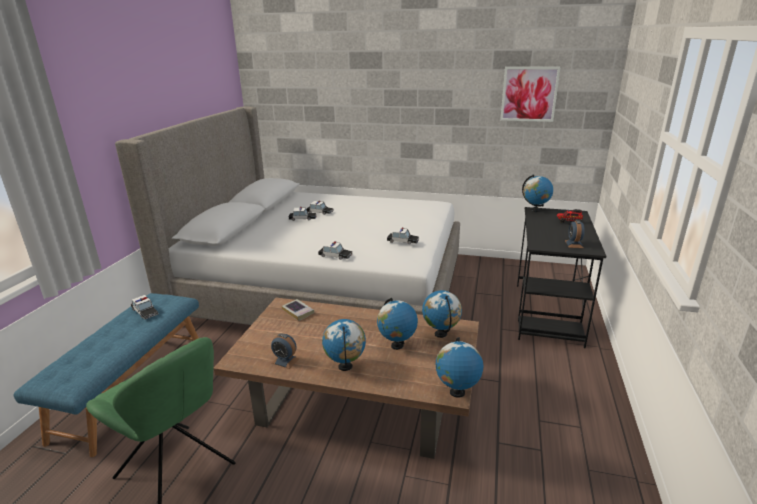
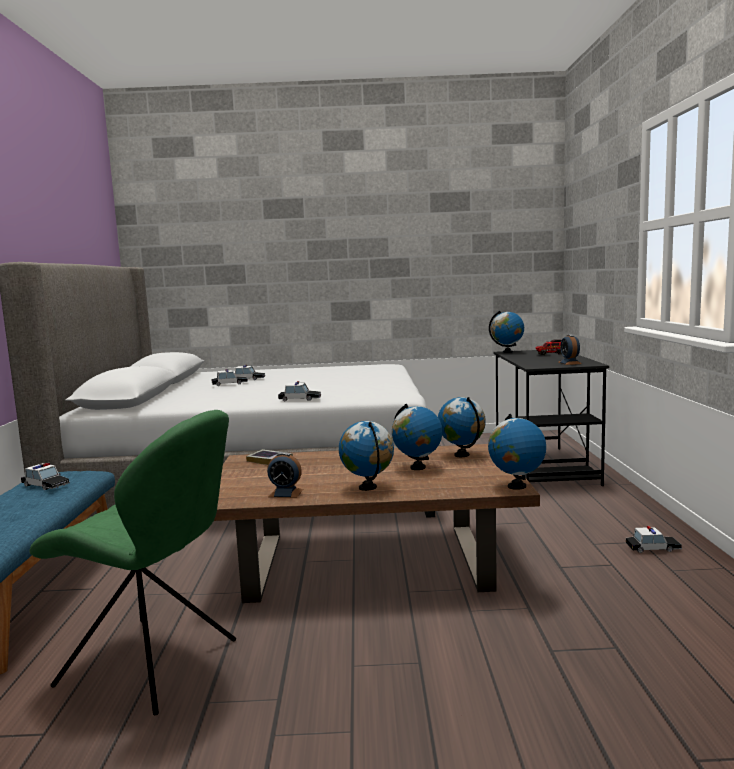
camera: 15 degrees left, 15 degrees down
toy car [387,227,419,245] -> toy car moved to [626,526,682,553]
picture [500,67,560,122] -> none

